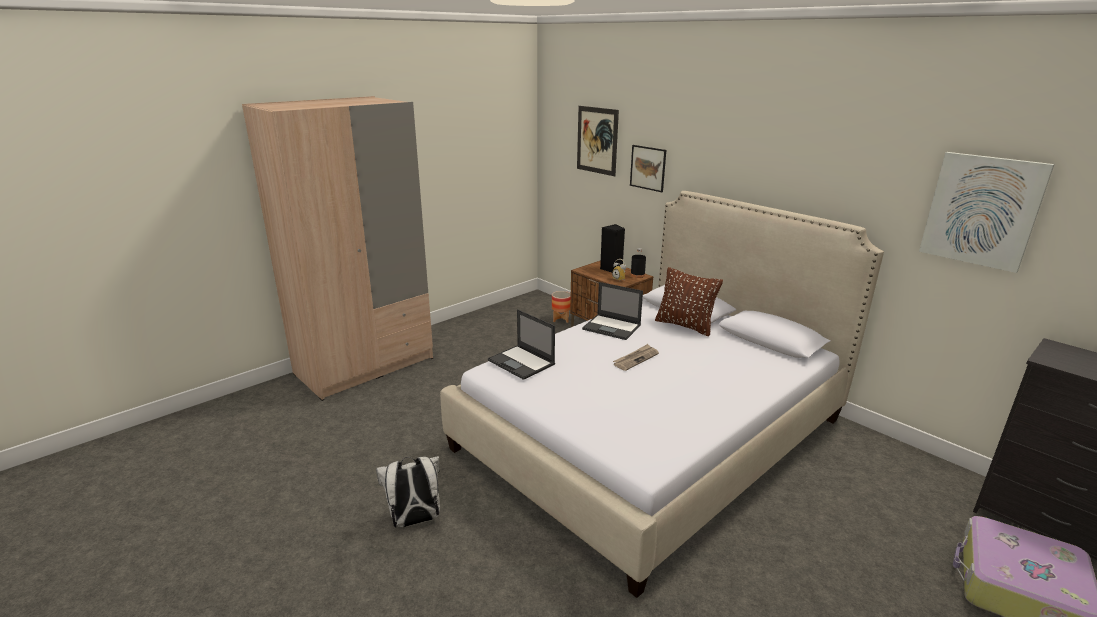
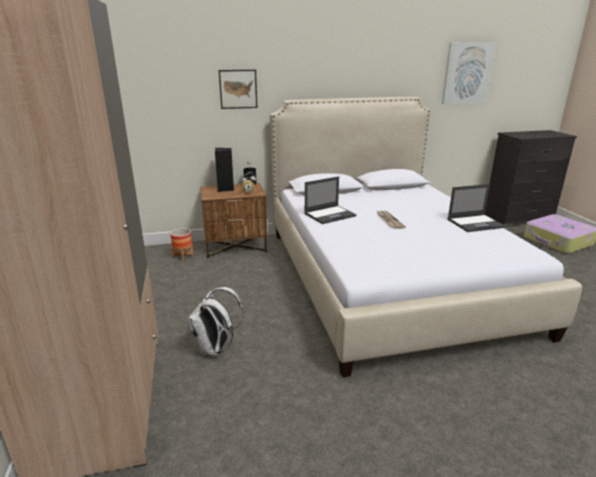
camera: 60 degrees left, 0 degrees up
white backpack [376,456,440,528] -> white backpack moved to [188,287,244,356]
laptop [488,309,555,380] -> laptop moved to [448,184,506,232]
picture [577,106,619,176] -> none
brown pillow [655,267,723,336] -> none

